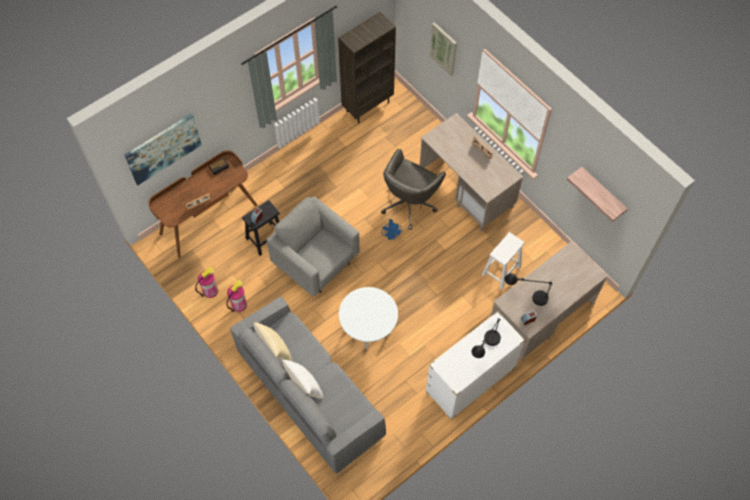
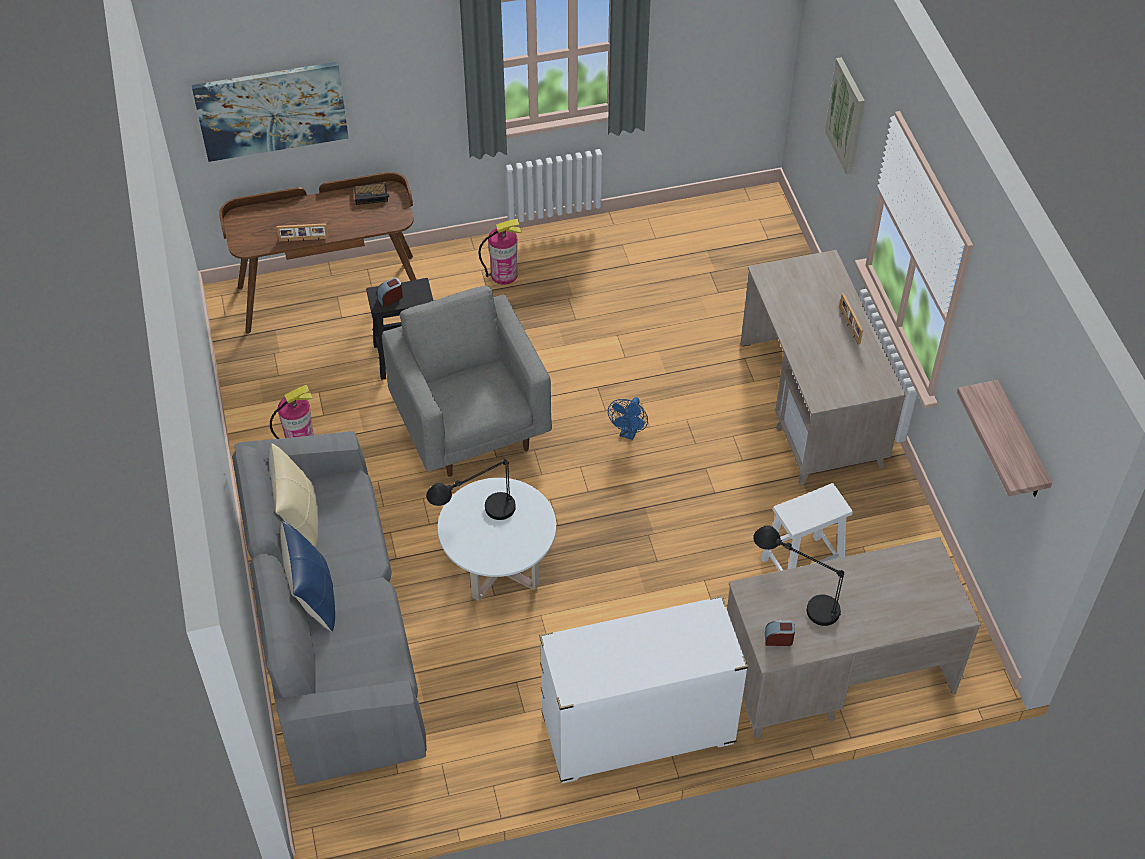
camera: 25 degrees right, 10 degrees down
fire extinguisher [195,267,218,298] -> fire extinguisher moved to [478,219,522,285]
white pillow [282,360,323,399] -> blue pillow [280,521,335,631]
brown bookcase [338,12,396,123] -> none
grey office chair [381,149,446,229] -> none
black table lamp [471,318,501,358] -> black table lamp moved to [426,459,516,520]

